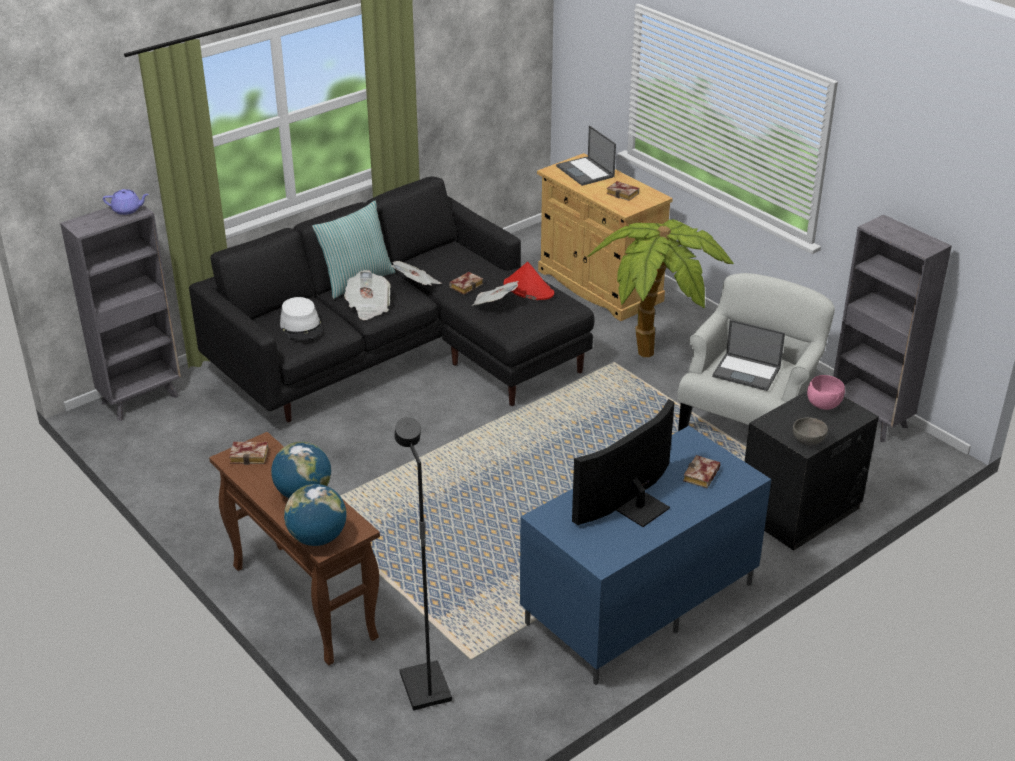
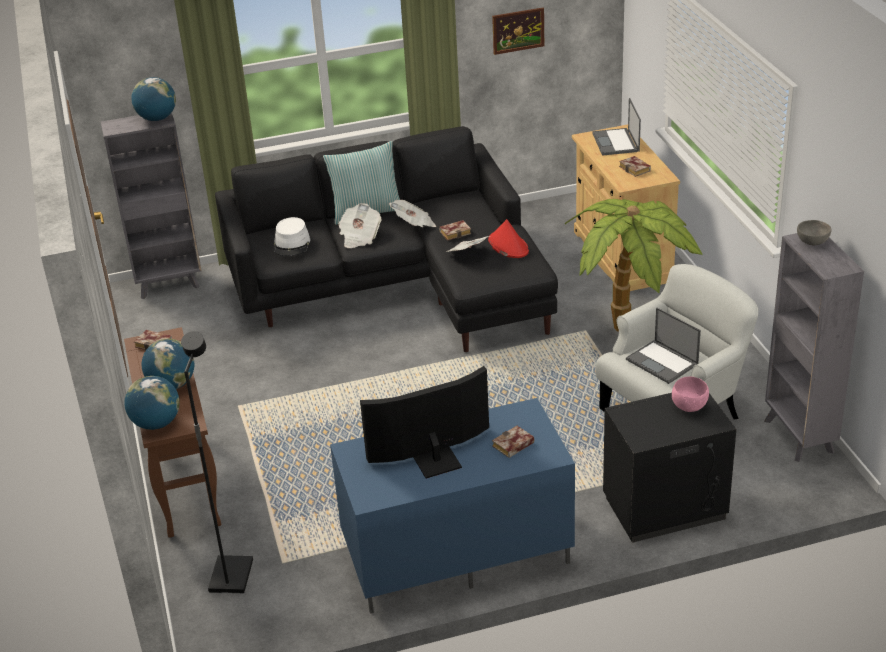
camera: 25 degrees right, 0 degrees up
purple teapot [103,189,149,215] -> globe [131,77,176,121]
grey bowl [793,417,828,445] -> grey bowl moved to [797,220,831,245]
none -> picture [492,8,544,55]

